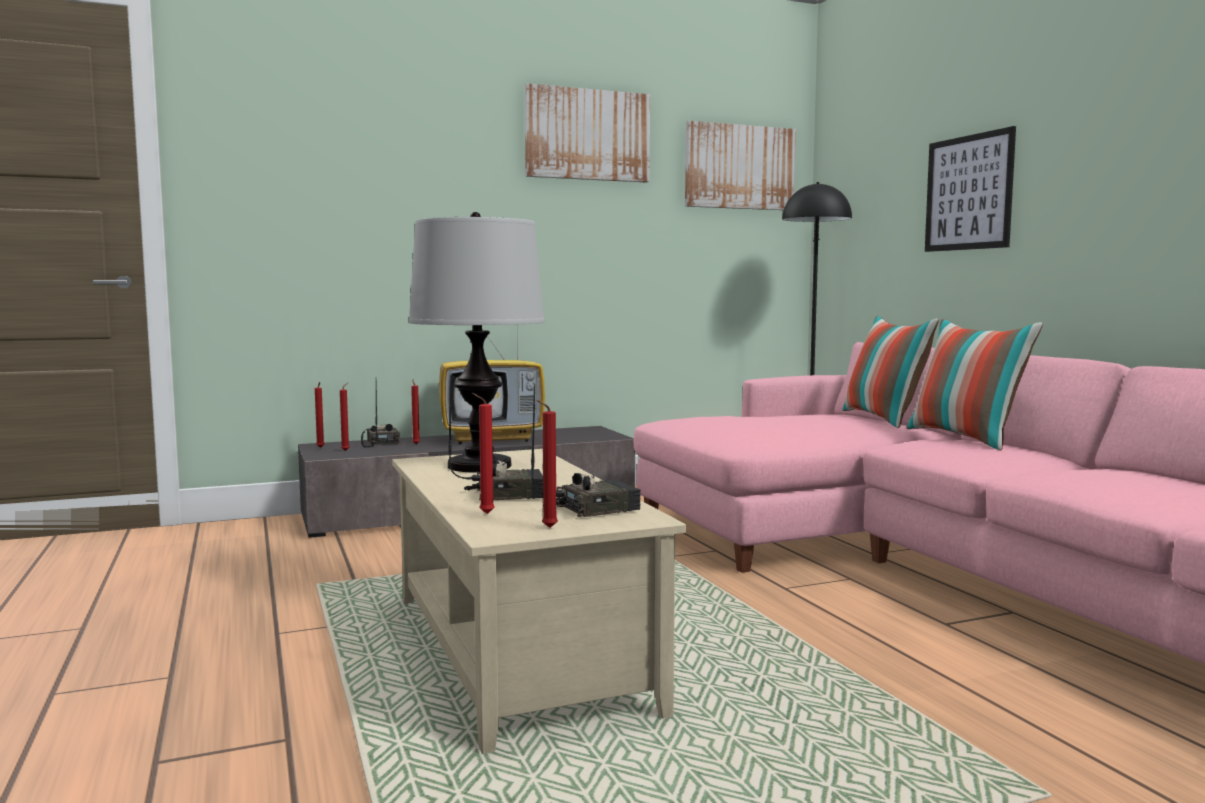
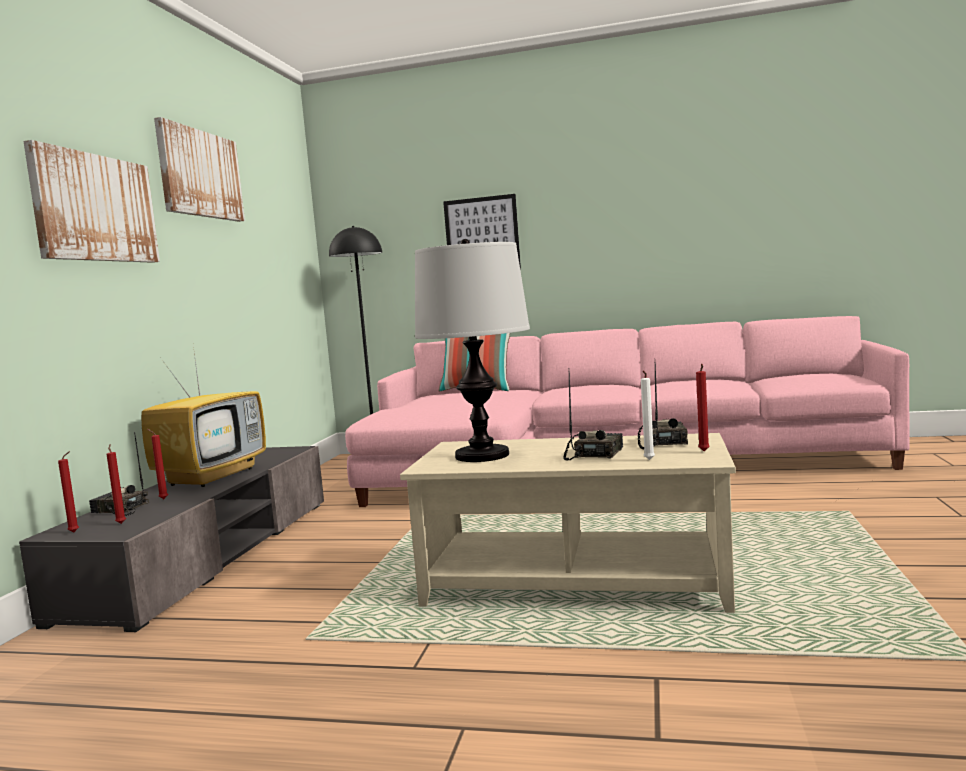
camera: 55 degrees left, 0 degrees up
red candle [472,393,495,514] -> white candle [641,371,655,460]
picture [685,121,796,210] -> picture moved to [23,140,160,263]
pillow [906,319,1043,450] -> none

